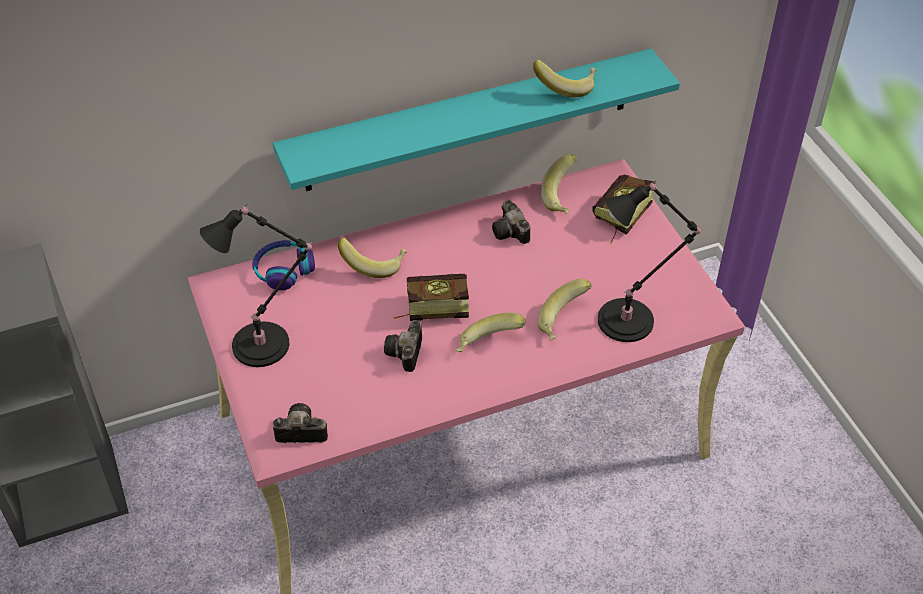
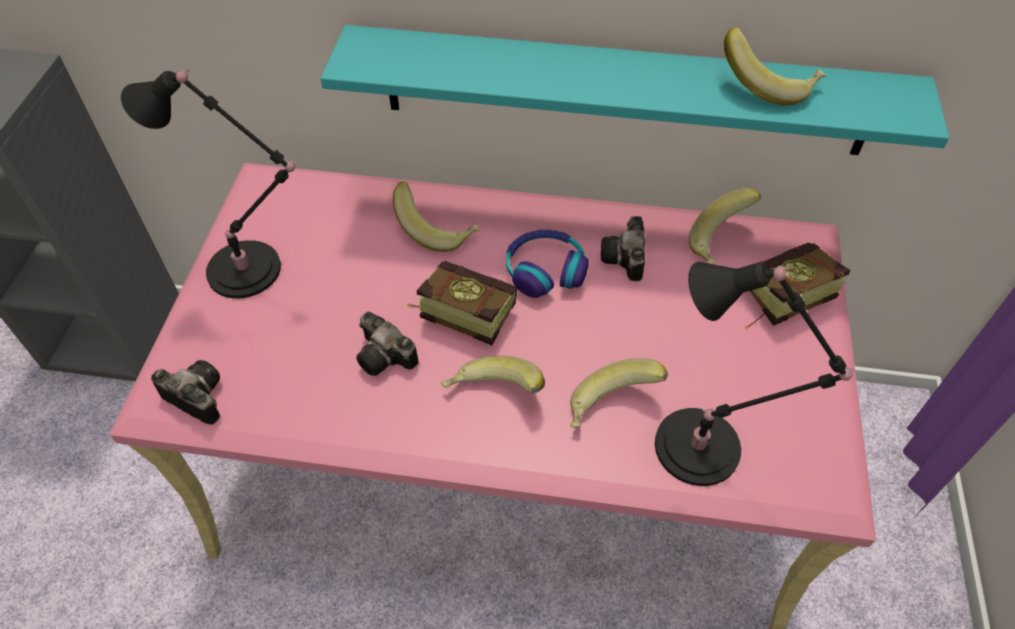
camera: 30 degrees right, 5 degrees up
headphones [252,240,315,290] -> headphones moved to [506,230,589,298]
camera [384,320,422,372] -> camera turned 90 degrees counterclockwise [356,311,419,376]

